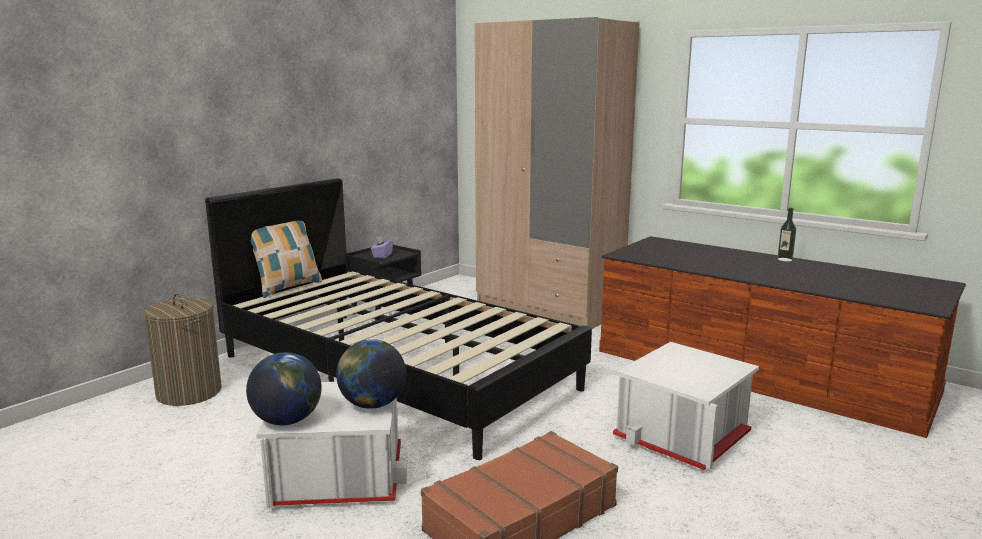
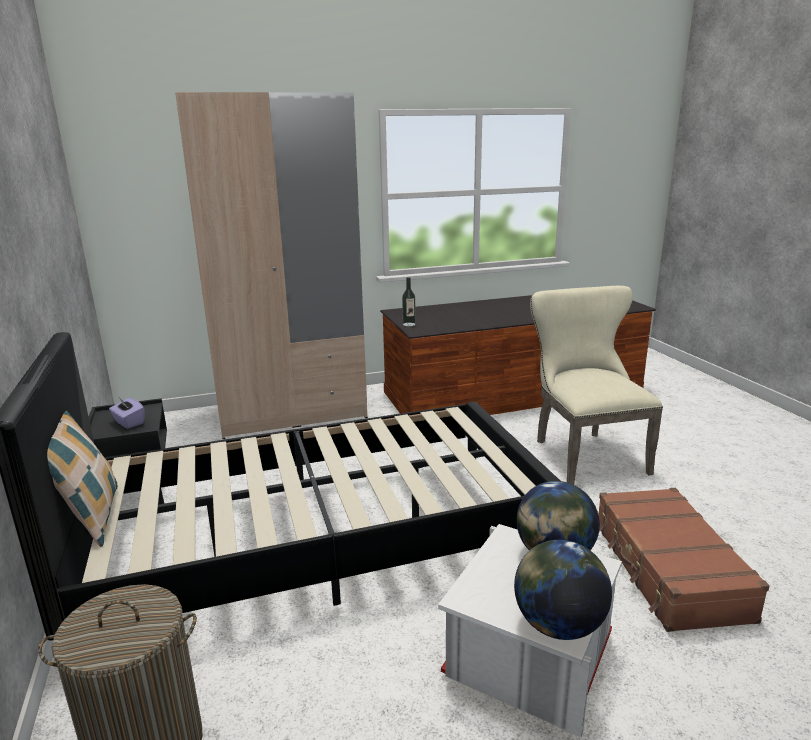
camera: 55 degrees left, 5 degrees up
white storage box [613,342,759,470] -> beige chair [530,286,663,485]
bottle [777,208,796,262] -> bottle moved to [402,277,416,326]

